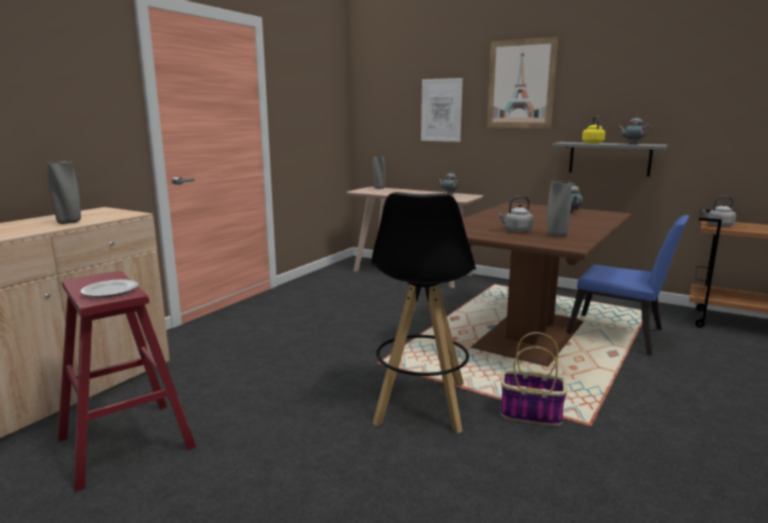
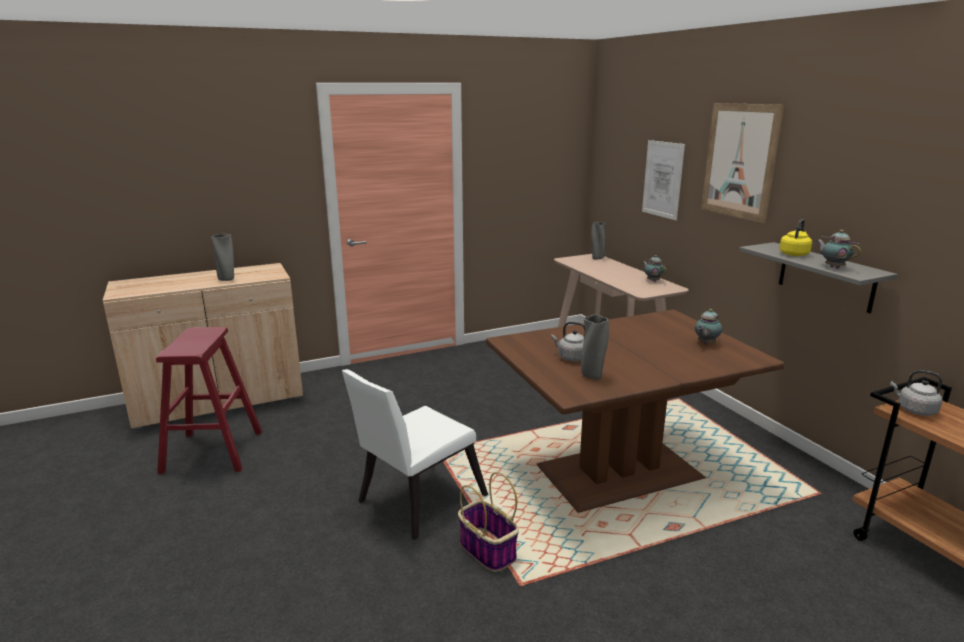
camera: 35 degrees right, 5 degrees up
plate [81,280,138,297] -> none
black stool [371,192,476,434] -> white chair [342,369,488,540]
blue chair [566,215,689,356] -> none

